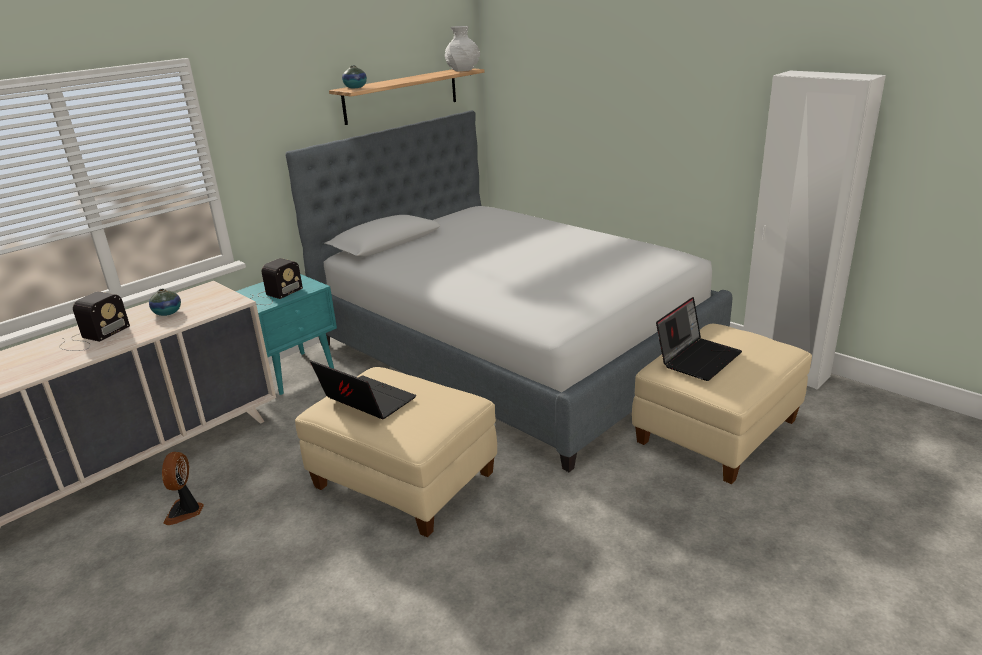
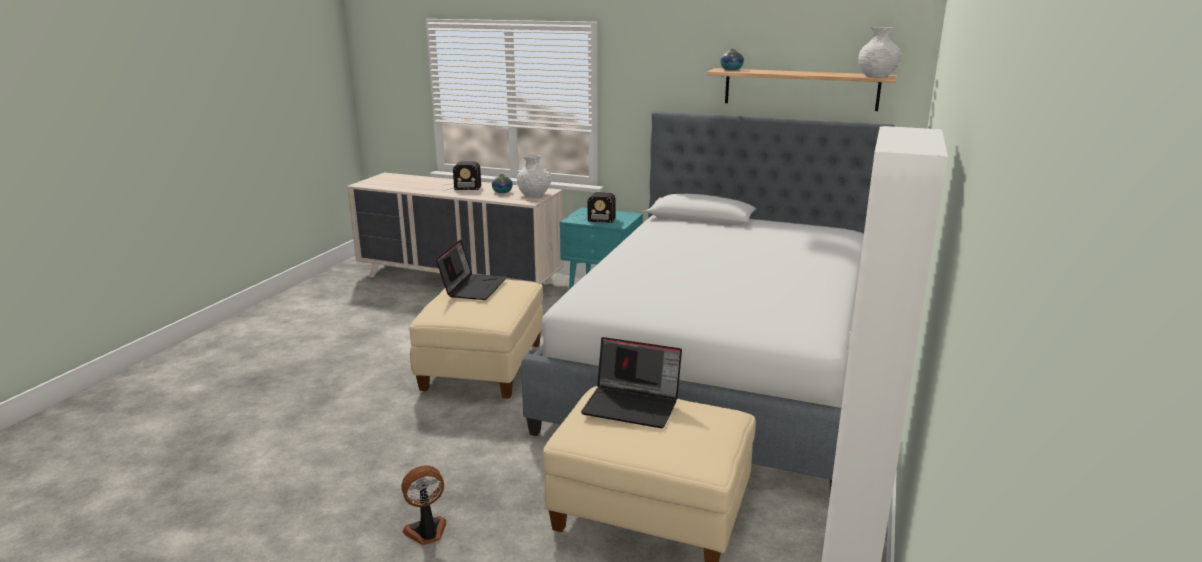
camera: 65 degrees right, 5 degrees down
fan [162,452,204,525] -> fan moved to [401,465,446,545]
none -> white vase [517,154,551,197]

